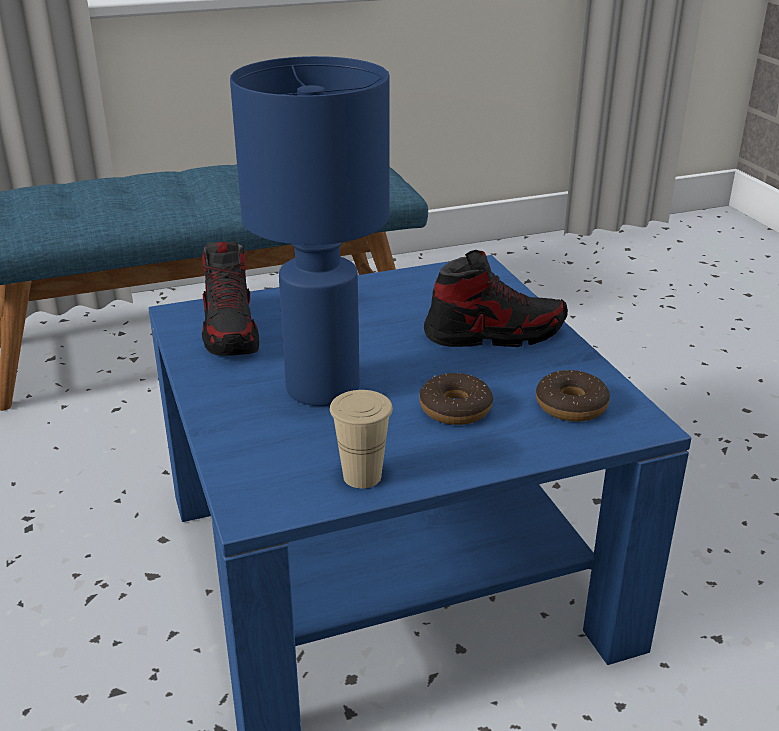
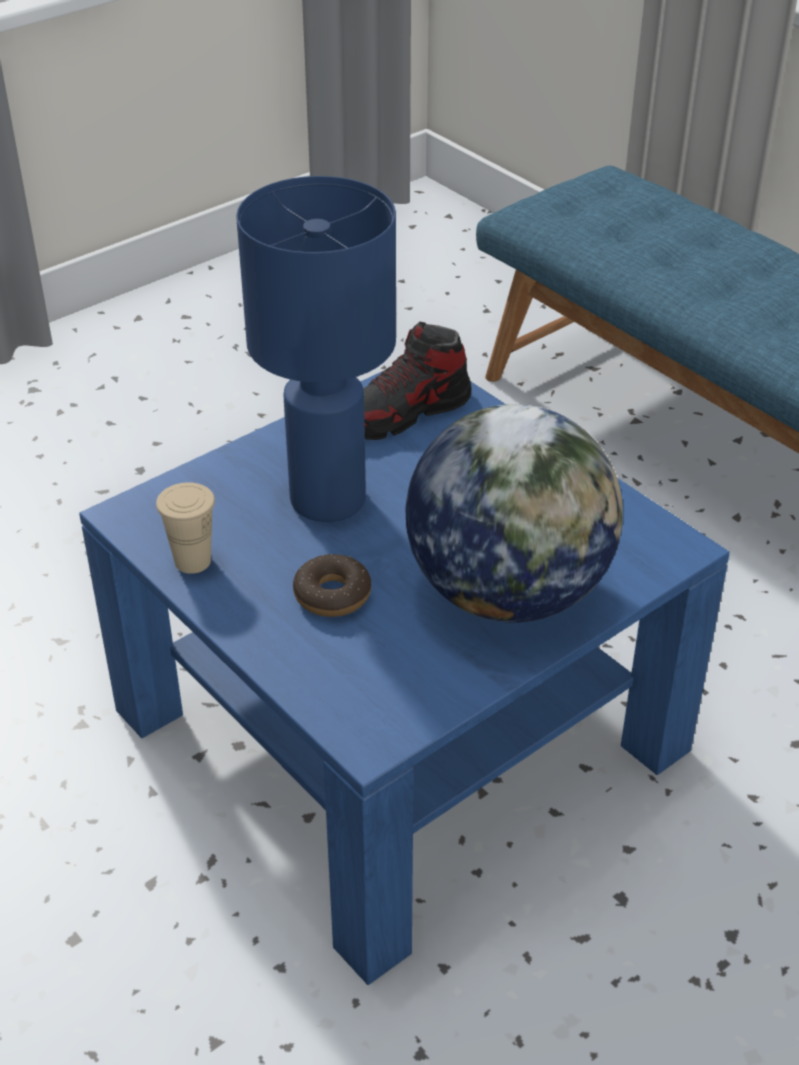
camera: 70 degrees right, 10 degrees up
shoe [424,250,568,347] -> globe [406,404,623,623]
donut [536,370,610,422] -> none

